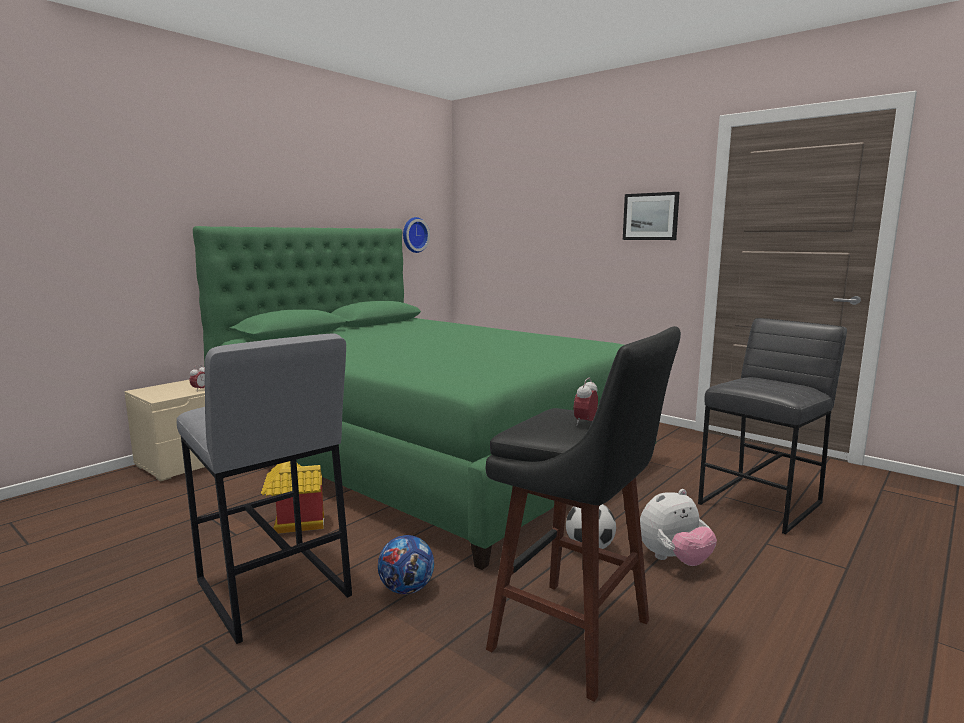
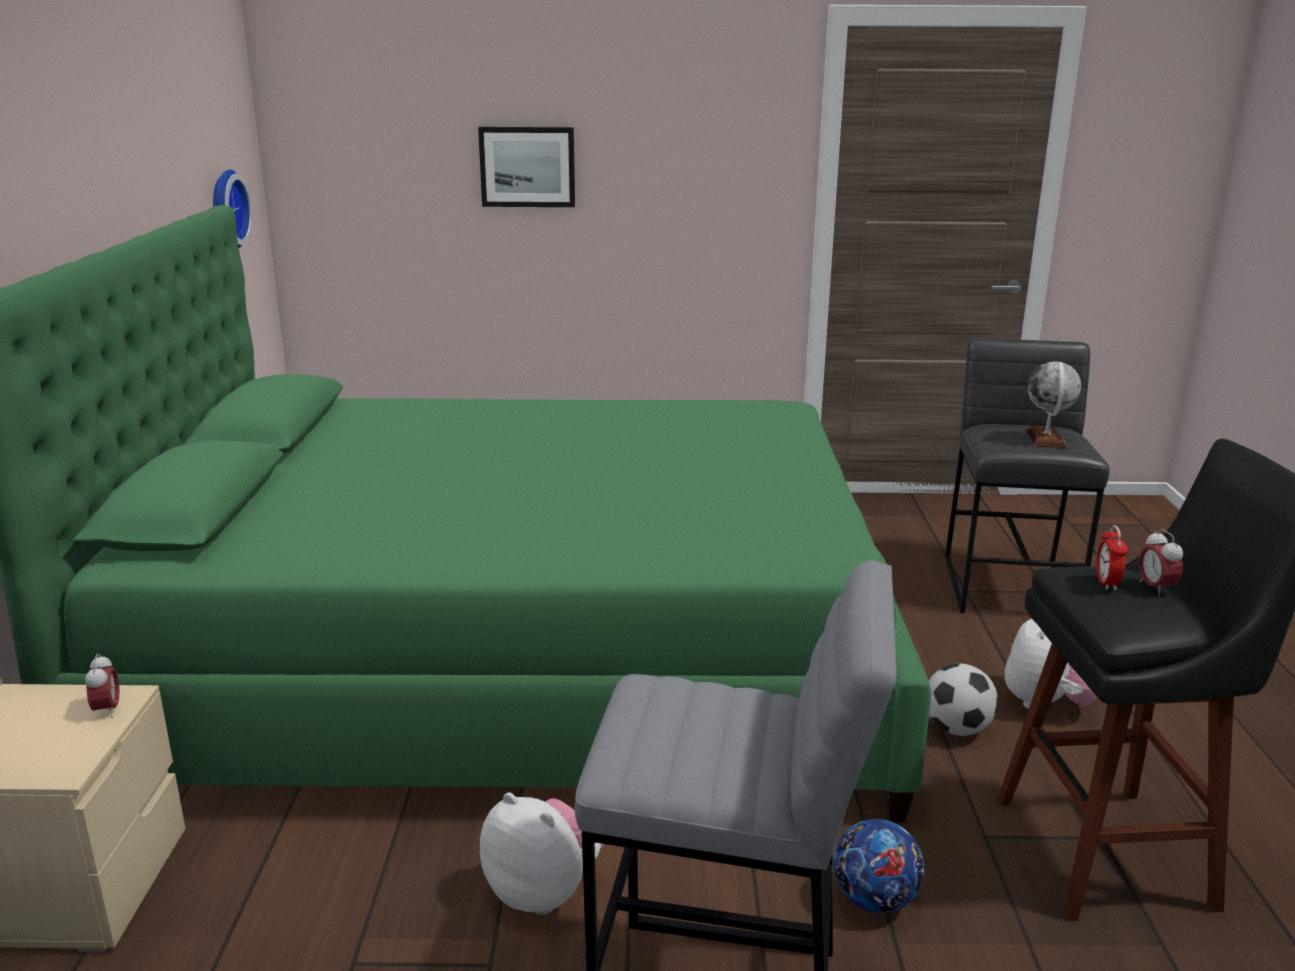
camera: 40 degrees left, 10 degrees up
toy house [261,461,324,534] -> plush toy [480,792,604,915]
picture [623,192,680,240] -> picture moved to [478,127,575,207]
none -> globe [1025,361,1081,448]
none -> alarm clock [1097,525,1128,590]

